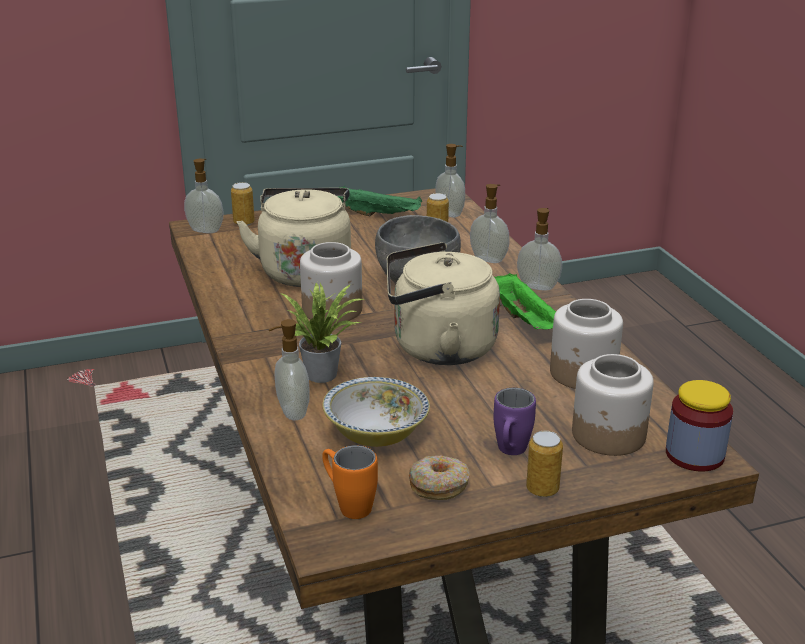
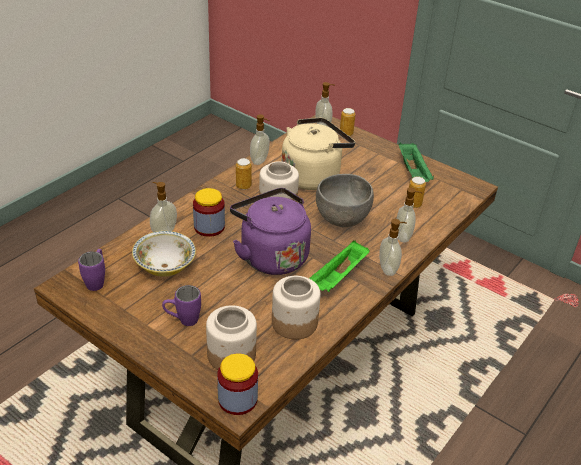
camera: 55 degrees right, 10 degrees up
potted plant [281,282,364,383] -> jar [193,188,225,237]
orange mug [322,445,378,519] -> purple mug [78,249,105,291]
beige kettle [386,242,500,365] -> purple kettle [230,188,311,275]
donut [409,456,470,500] -> none
soap dispenser [435,144,465,217] -> soap dispenser moved to [250,114,270,165]
can [526,431,563,497] -> can moved to [236,158,252,190]

